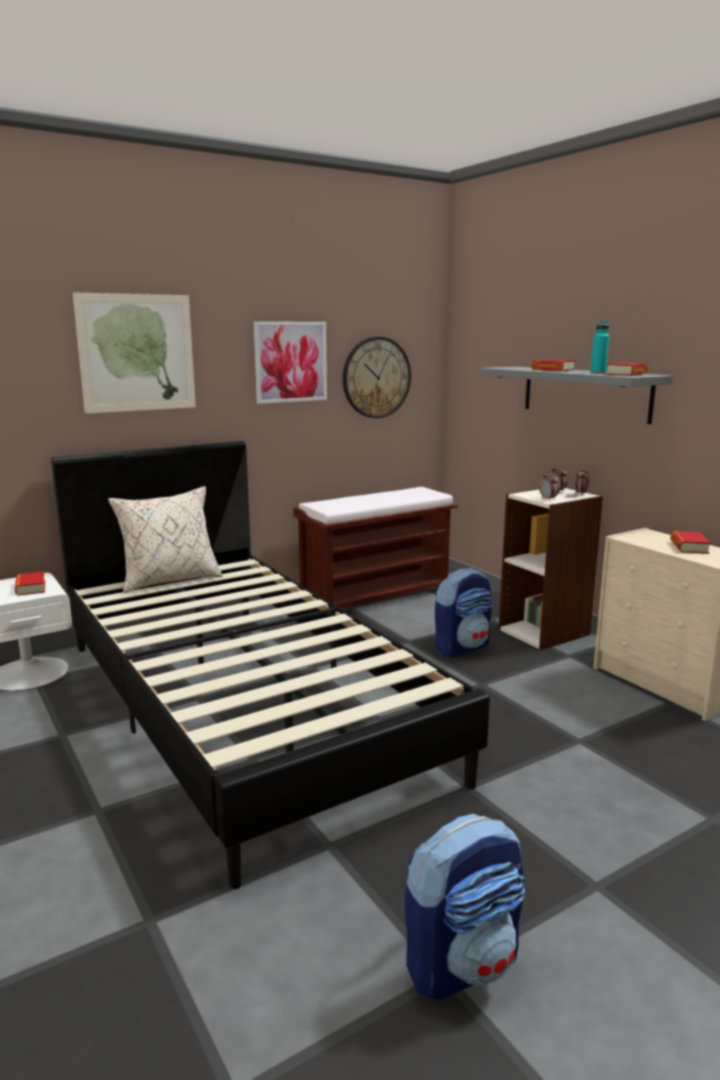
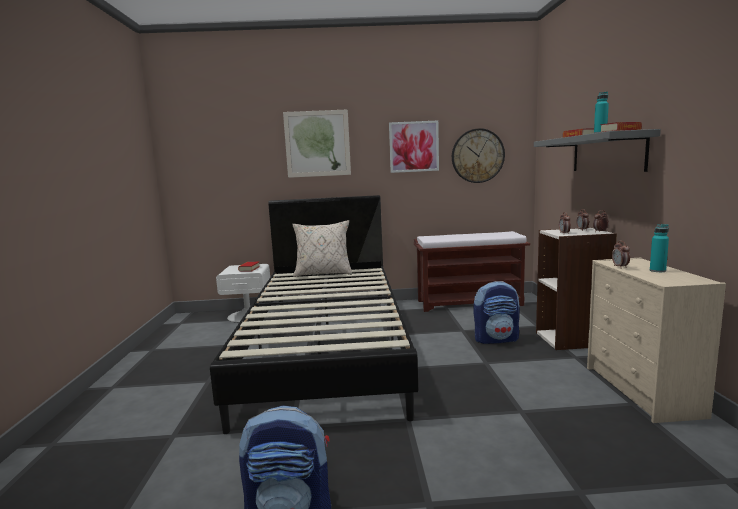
camera: 30 degrees right, 5 degrees down
book [670,531,711,554] -> turquoise bottle [650,224,669,272]
none -> alarm clock [612,241,630,269]

